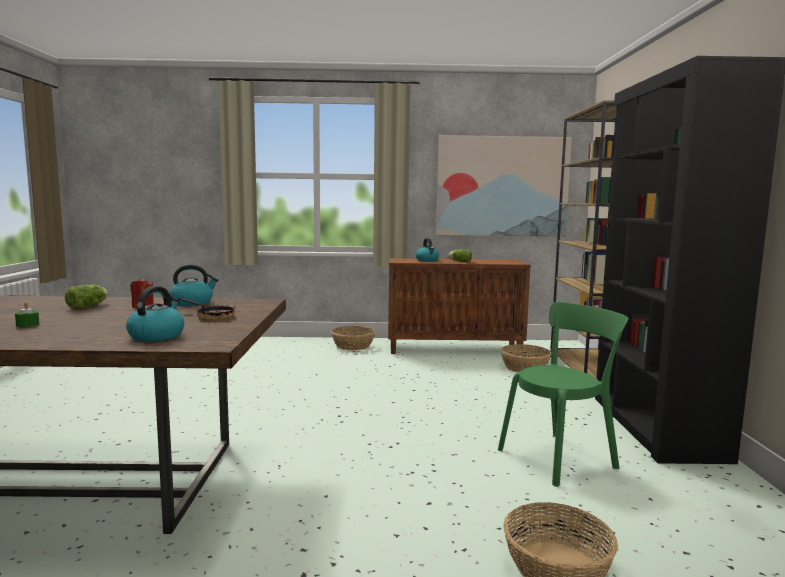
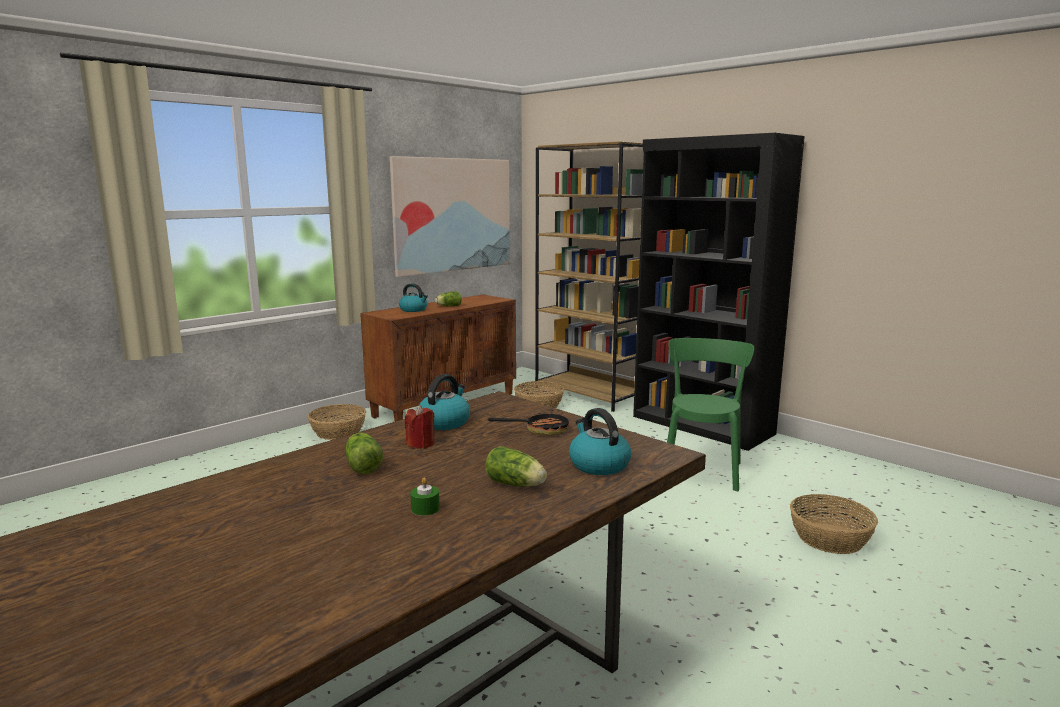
camera: 45 degrees left, 5 degrees up
none -> lettuce [485,446,547,487]

